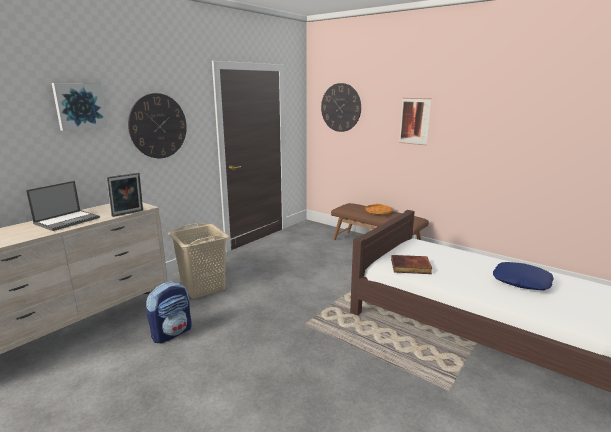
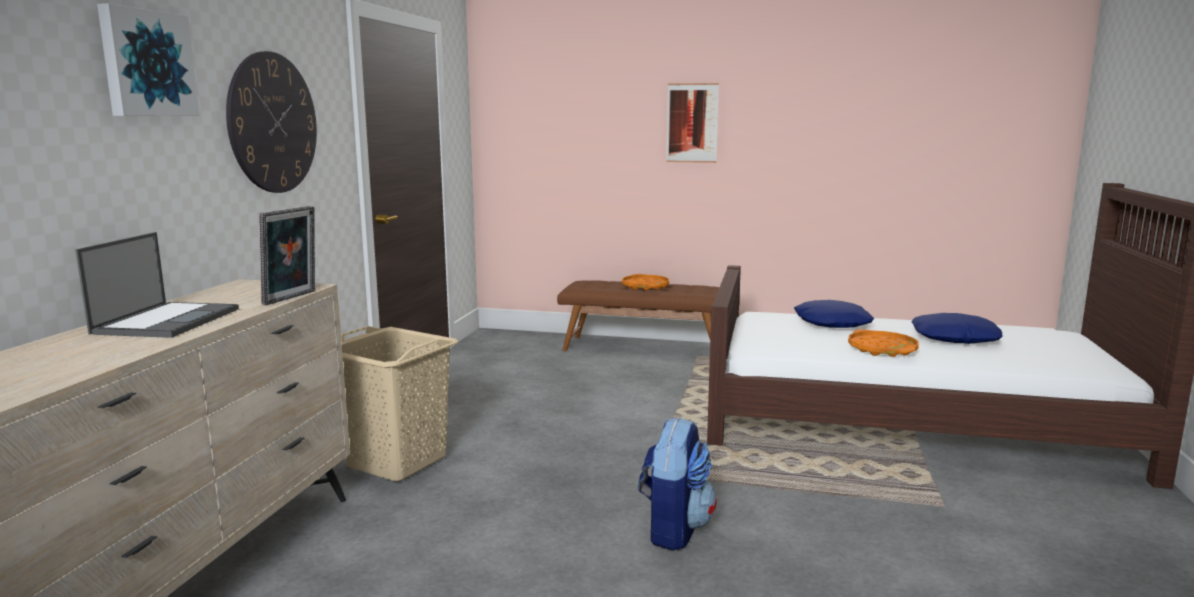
camera: 25 degrees left, 5 degrees down
backpack [146,281,191,343] -> backpack moved to [638,417,717,551]
wall clock [321,83,361,132] -> none
book [391,255,432,274] -> none
none -> blue pillow [794,300,874,328]
none -> orange tray [848,329,919,357]

